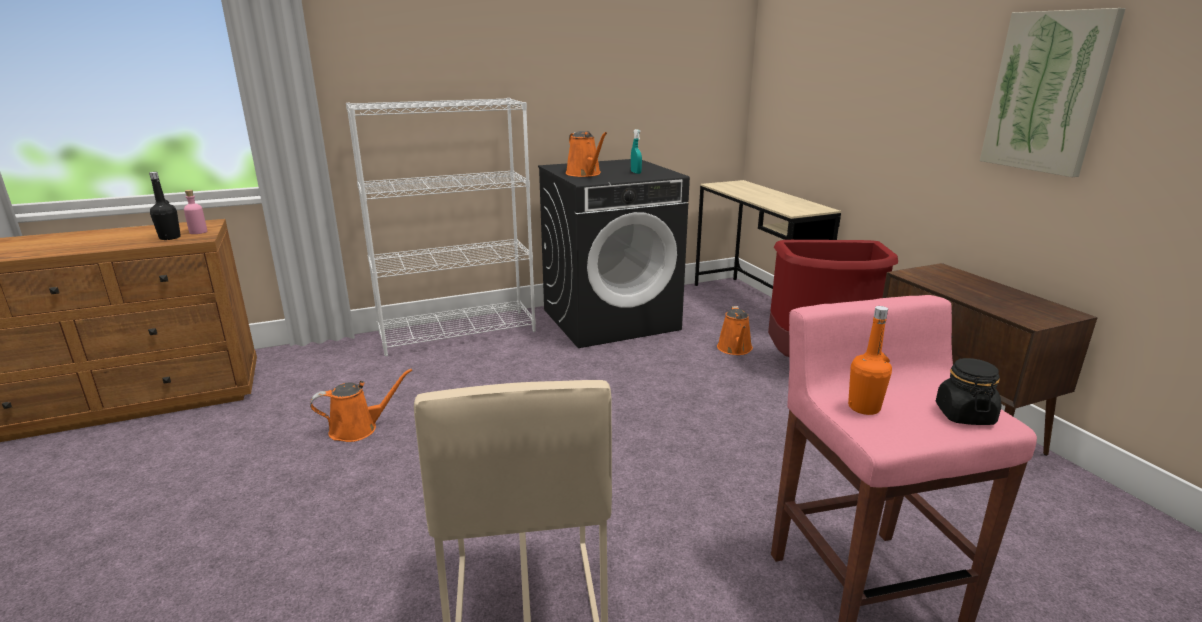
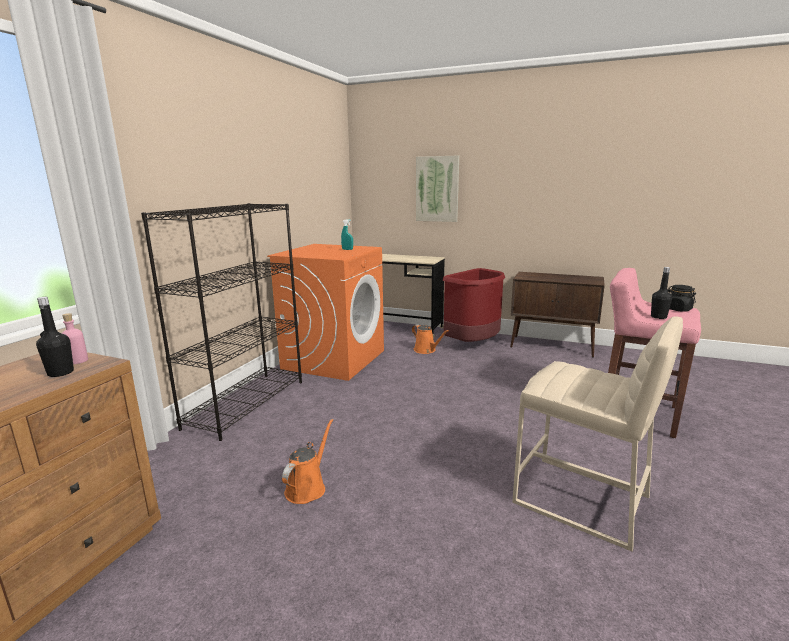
camera: 45 degrees left, 5 degrees down
white bookcase [346,98,536,356] -> black bookcase [141,203,302,441]
black washing machine [538,159,690,348] -> orange washing machine [267,244,384,381]
orange watering can [566,131,607,177] -> none
orange bottle [848,306,892,415] -> black bottle [651,267,672,319]
picture [980,8,1126,177] -> picture moved to [416,156,459,222]

